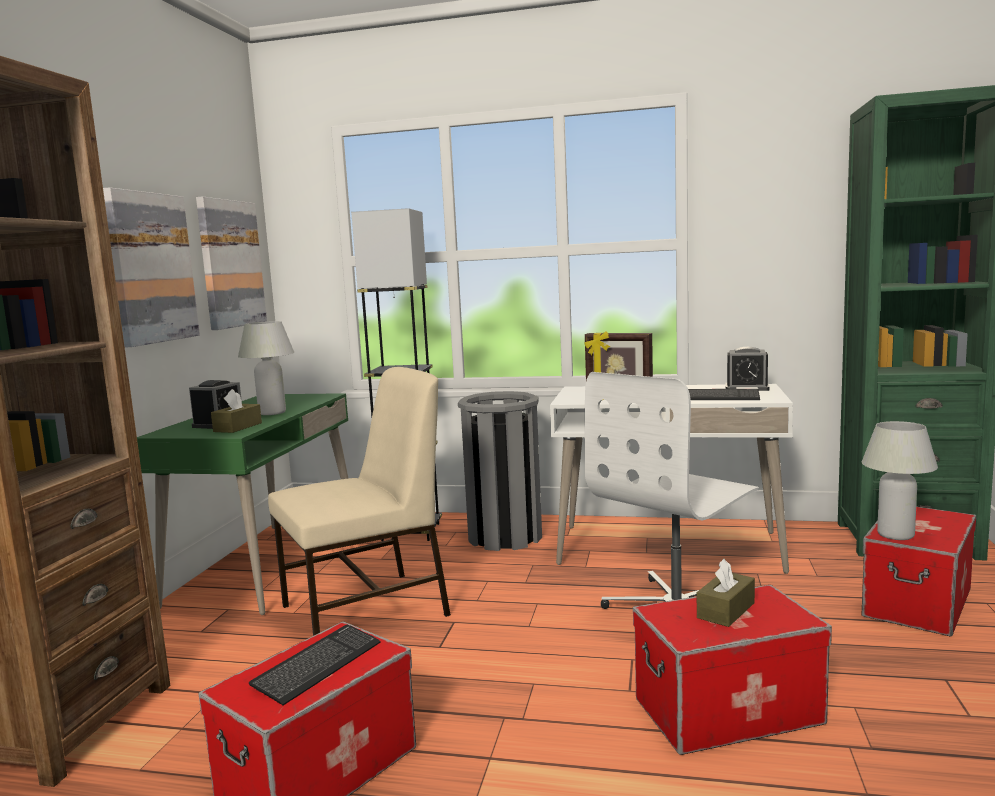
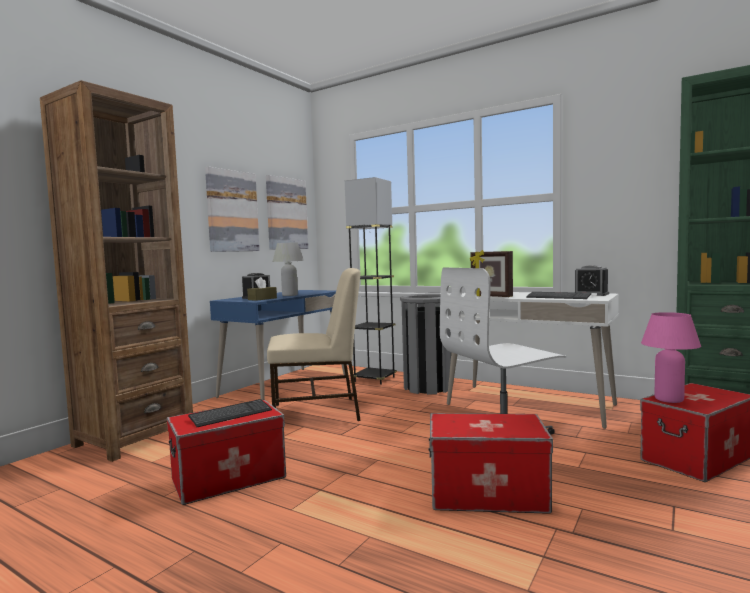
camera: 20 degrees right, 5 degrees down
green desk [137,393,348,615] -> blue desk [210,290,345,400]
brown tissue box [697,559,755,627] -> none
white table lamp [862,421,938,540] -> pink table lamp [641,312,701,403]

